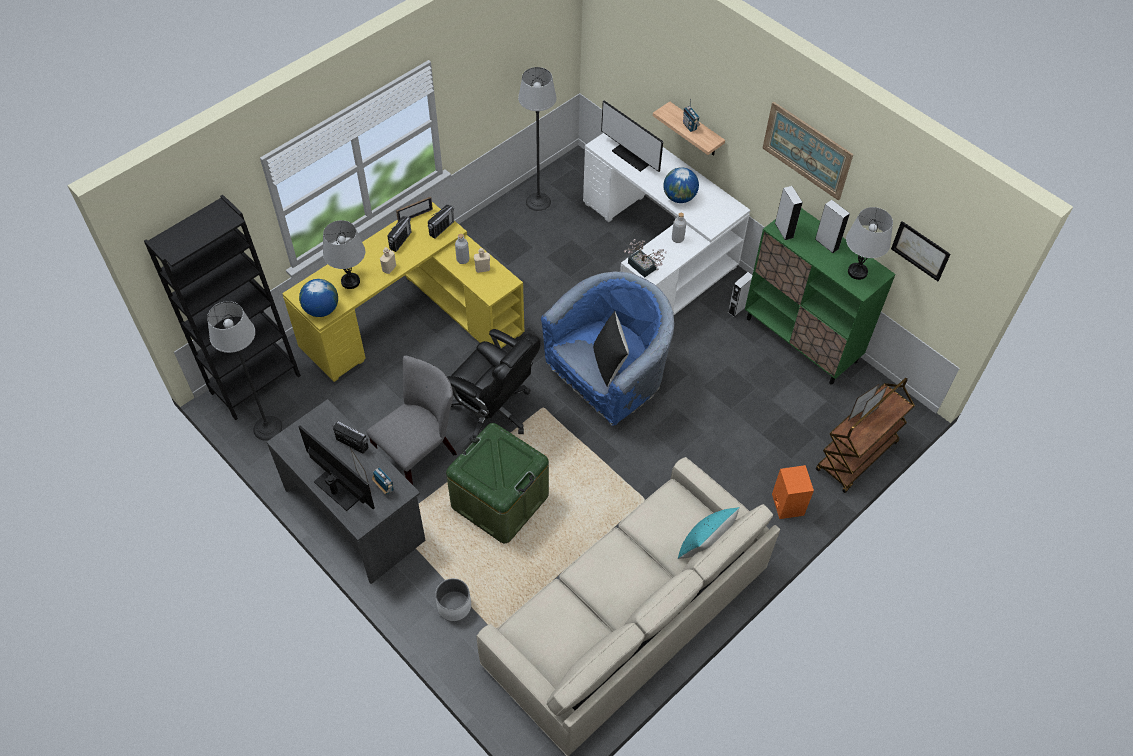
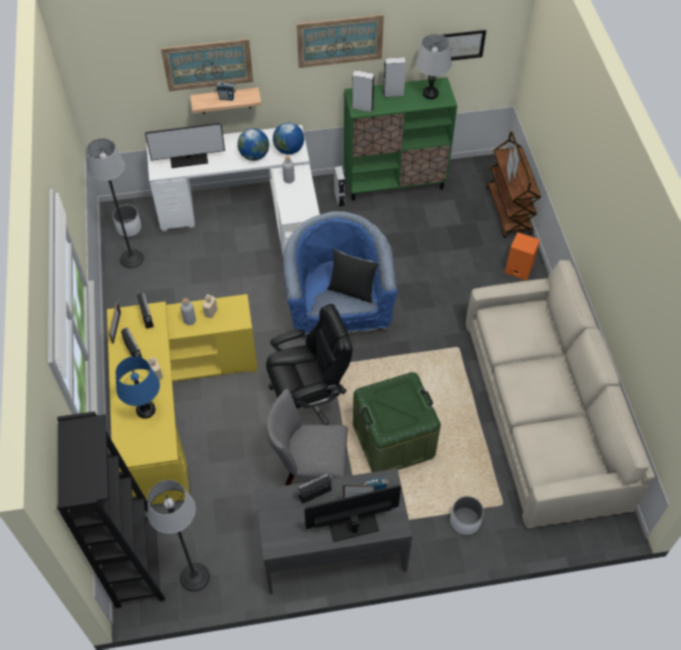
camera: 55 degrees left, 0 degrees up
globe [299,279,338,317] -> globe moved to [273,122,304,155]
grey table lamp [323,220,365,289] -> blue table lamp [116,356,160,419]
grey chair [367,356,457,485] -> grey chair turned 75 degrees counterclockwise [266,389,348,486]
potted plant [624,239,667,278] -> none
turquoise pillow [678,507,740,559] -> none
none -> white planter [113,205,141,237]
none -> picture [161,39,253,91]

